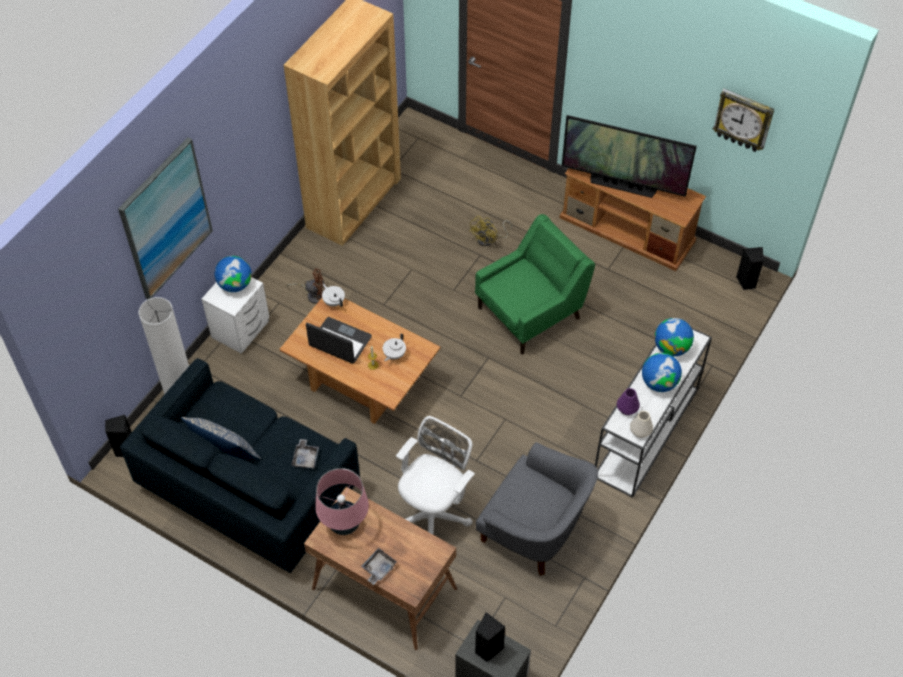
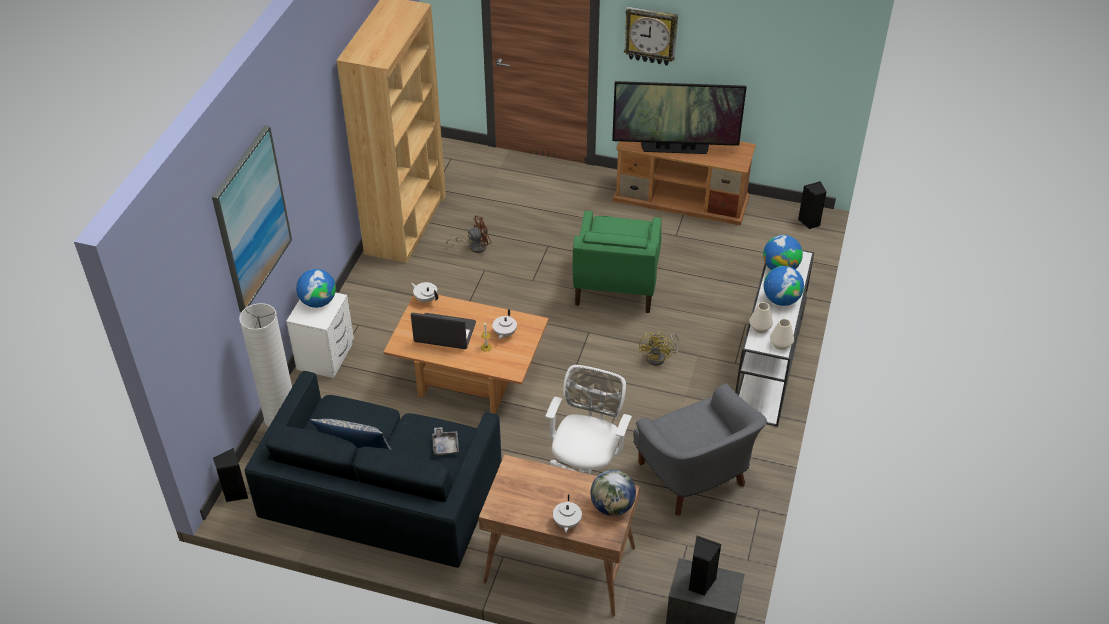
camera: 15 degrees left, 10 degrees down
brown fan [286,268,325,304] -> brown fan moved to [446,216,492,253]
pink table lamp [315,468,369,535] -> none
grey tray [361,548,397,585] -> white teapot [553,494,582,533]
yellow fan [469,216,512,246] -> yellow fan moved to [639,332,679,366]
green armchair [475,214,595,355] -> green armchair turned 150 degrees clockwise [572,211,662,313]
grey armchair [476,442,598,576] -> grey armchair turned 45 degrees clockwise [633,384,767,516]
purple vase [617,388,640,415] -> white vase [749,302,773,333]
wall clock [713,88,774,152] -> wall clock moved to [624,6,678,65]
none -> globe [590,470,636,516]

